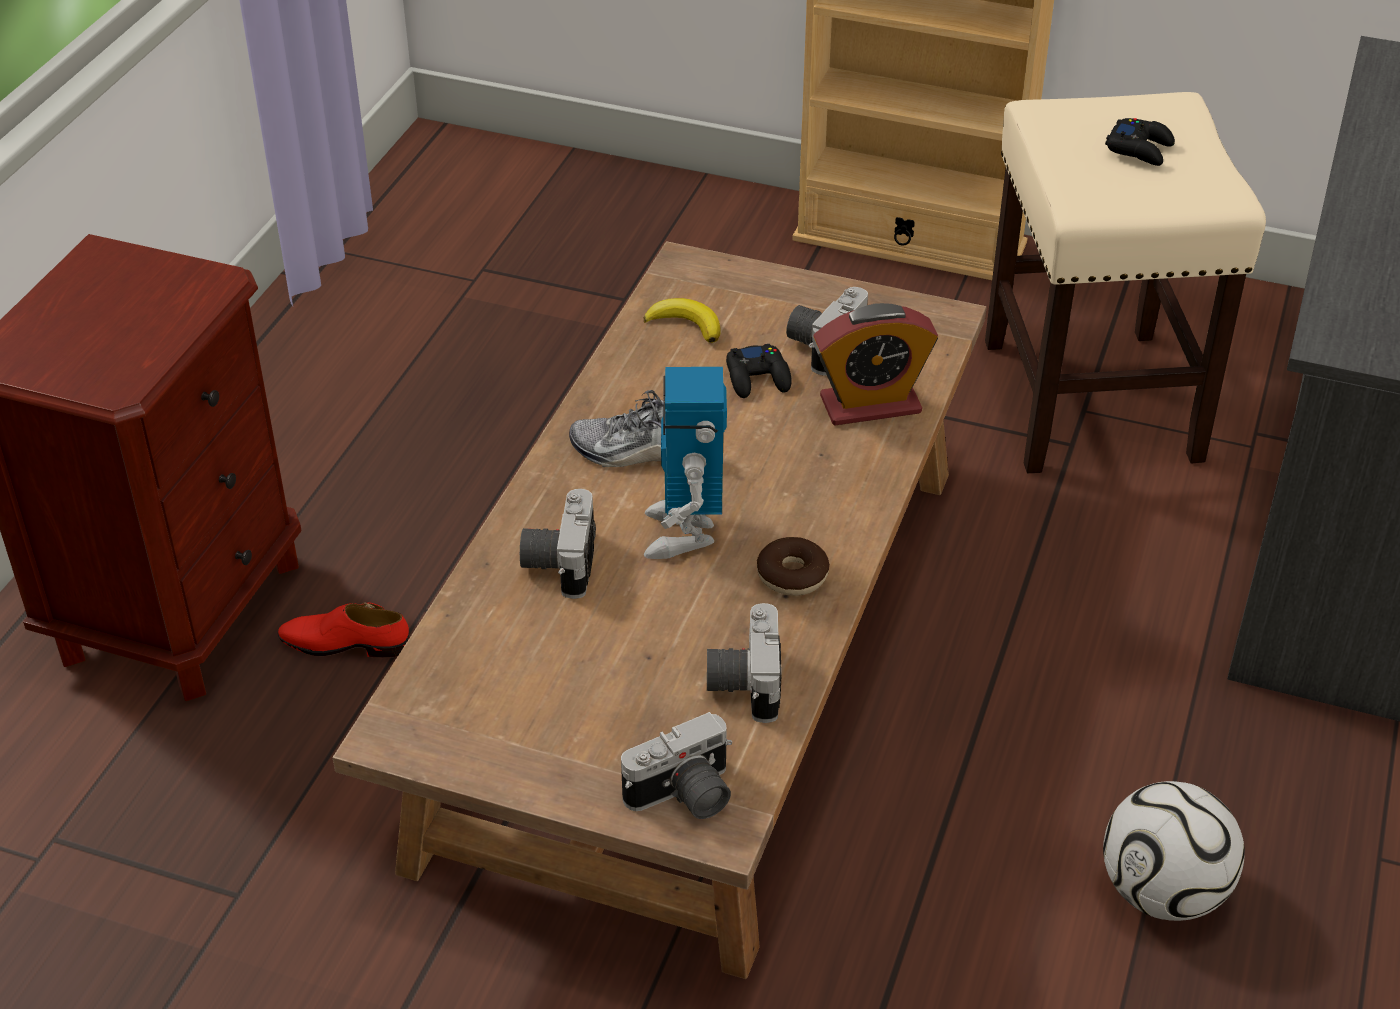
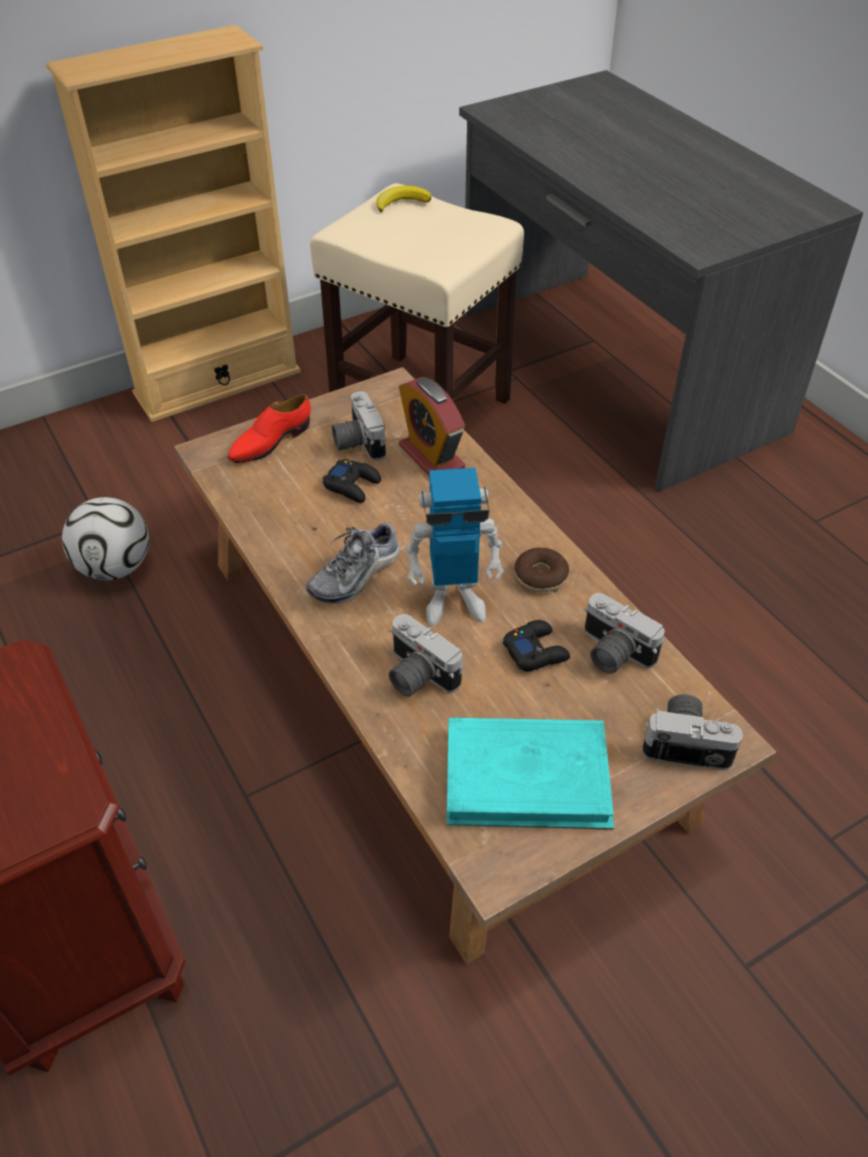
camera: 50 degrees left, 5 degrees up
red shoe [278,602,409,658] -> red shoe moved to [228,394,311,463]
camera [621,712,732,819] -> camera turned 90 degrees counterclockwise [642,694,743,771]
banana [644,298,721,343] -> banana moved to [376,186,431,213]
toy robot [644,367,727,559] -> toy robot turned 45 degrees counterclockwise [405,467,504,627]
alarm clock [813,303,938,426] -> alarm clock turned 120 degrees clockwise [399,377,465,477]
football [1103,781,1245,921] -> football moved to [62,497,149,580]
black game controller [1105,118,1175,166] -> black game controller moved to [503,620,570,671]
none -> turquoise book [447,718,614,829]

